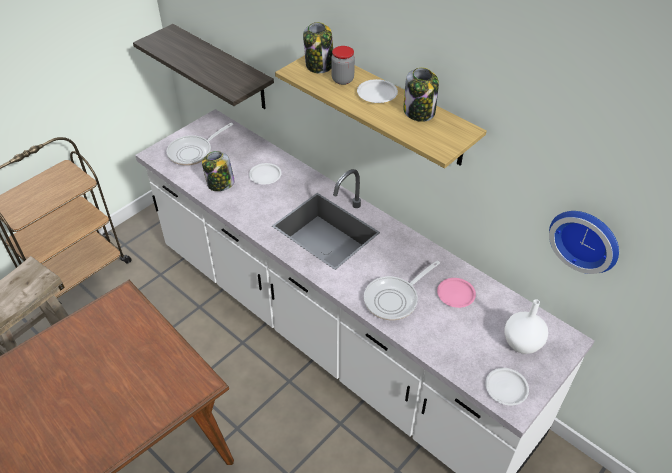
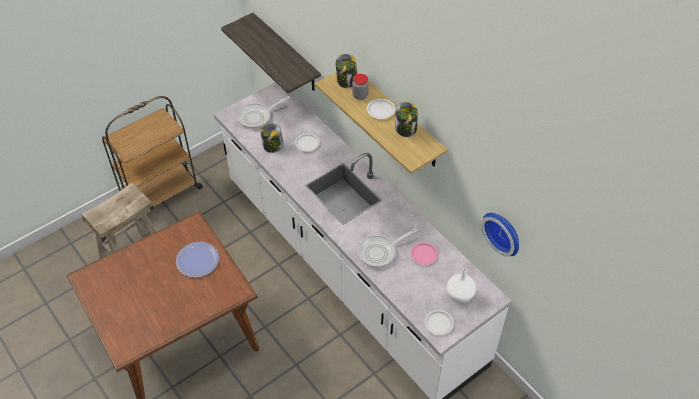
camera: 10 degrees right, 5 degrees up
none -> plate [176,242,219,278]

